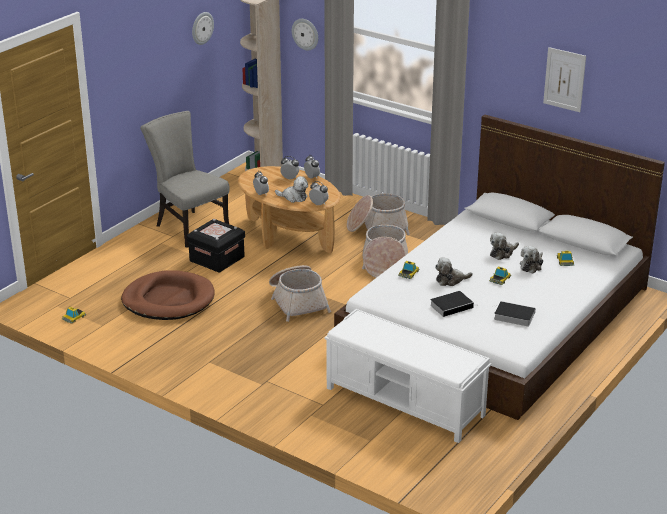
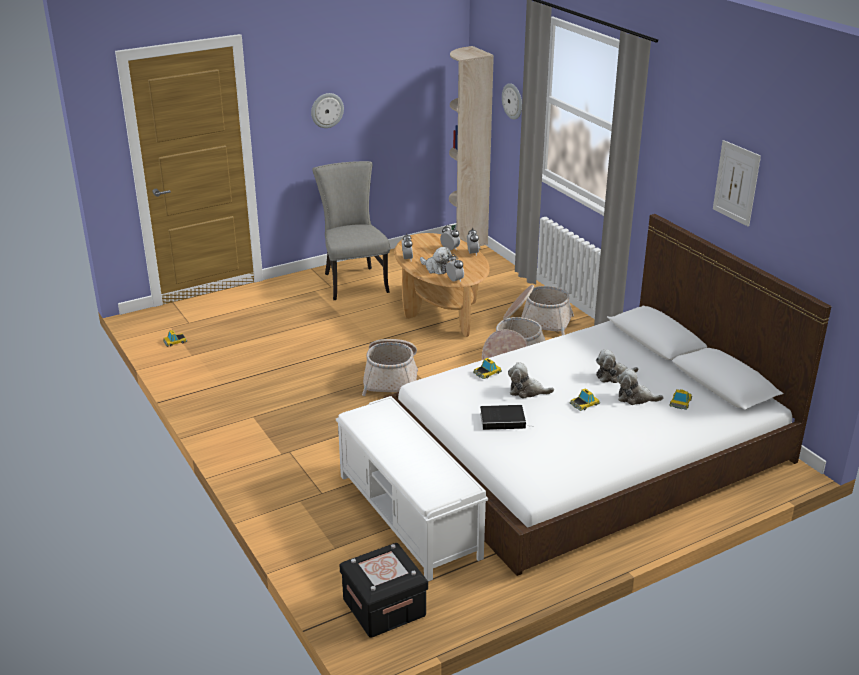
camera: 25 degrees right, 0 degrees up
brown dog bed [121,270,215,320] -> none
black storage box [187,219,245,273] -> black storage box moved to [340,543,428,638]
wall clock [192,12,214,45] -> wall clock moved to [311,93,344,128]
book [494,301,536,326] -> none
plush toy [520,246,543,274] -> plush toy turned 45 degrees clockwise [617,369,664,405]

